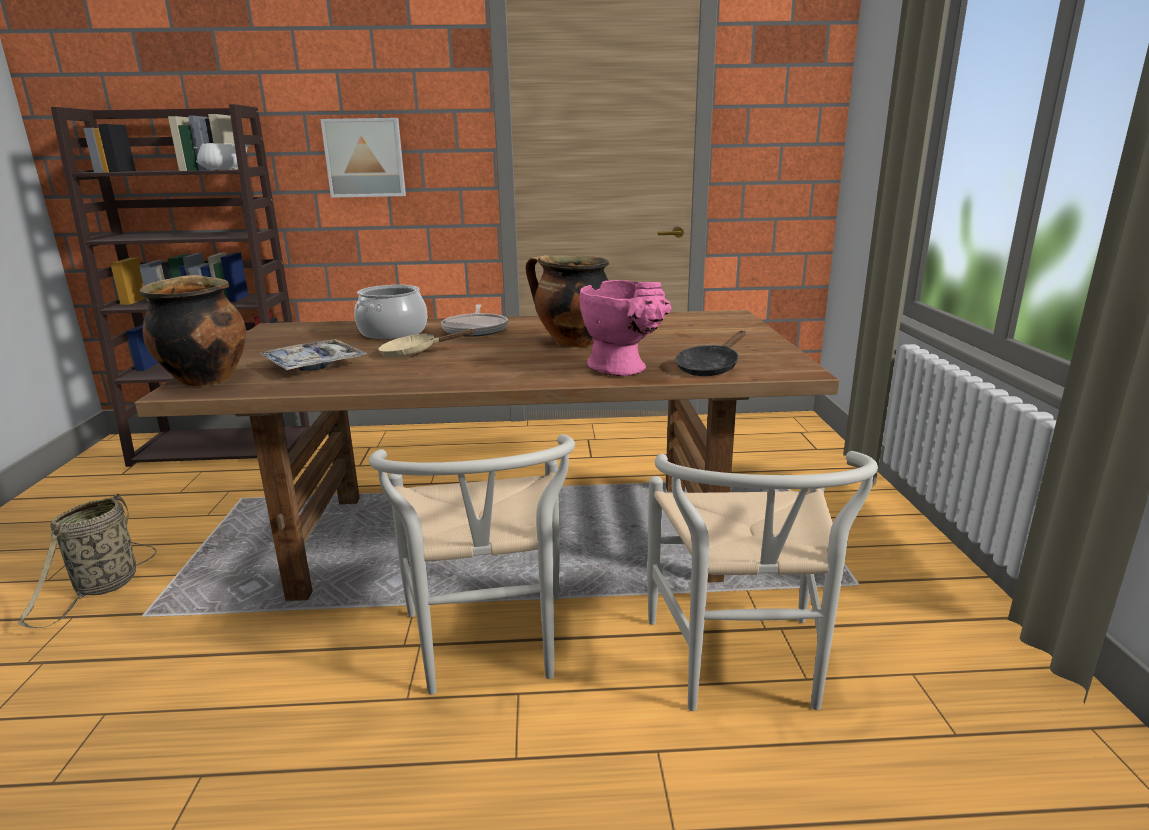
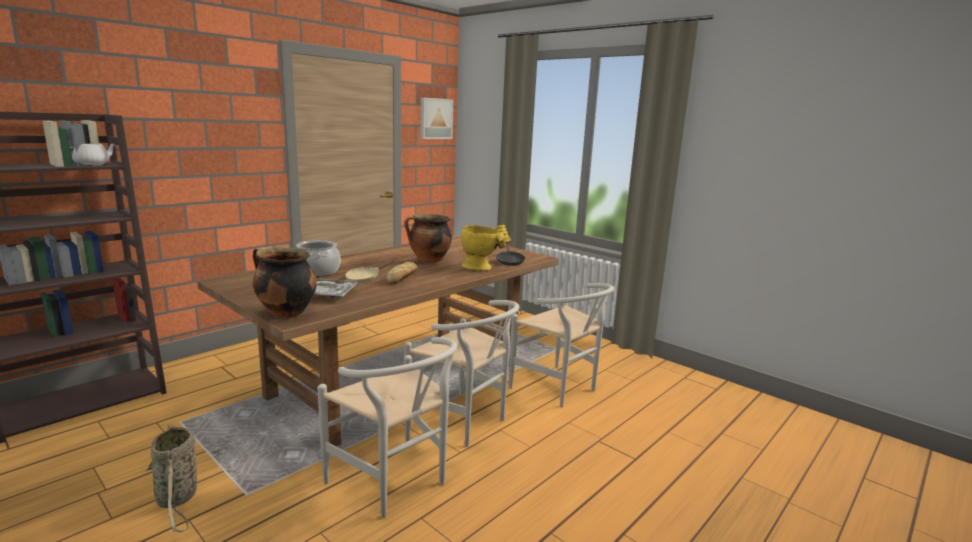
camera: 45 degrees left, 5 degrees down
picture [320,118,406,198] -> picture moved to [420,97,453,139]
frying pan [441,304,508,337] -> none
pink vase [580,280,672,376] -> yellow vase [461,225,511,271]
none -> white chair [318,337,457,518]
none -> bread [386,262,417,284]

